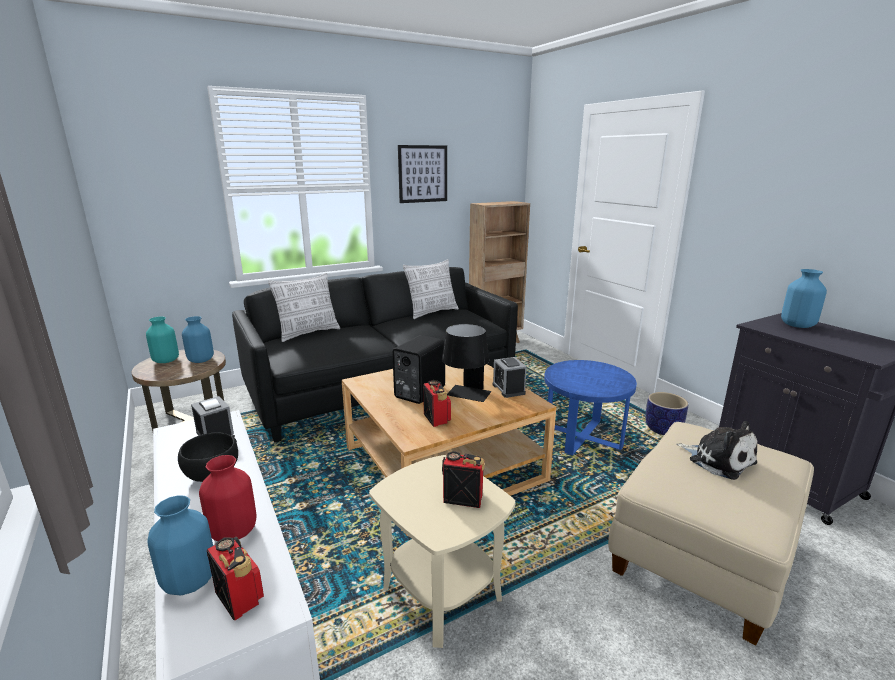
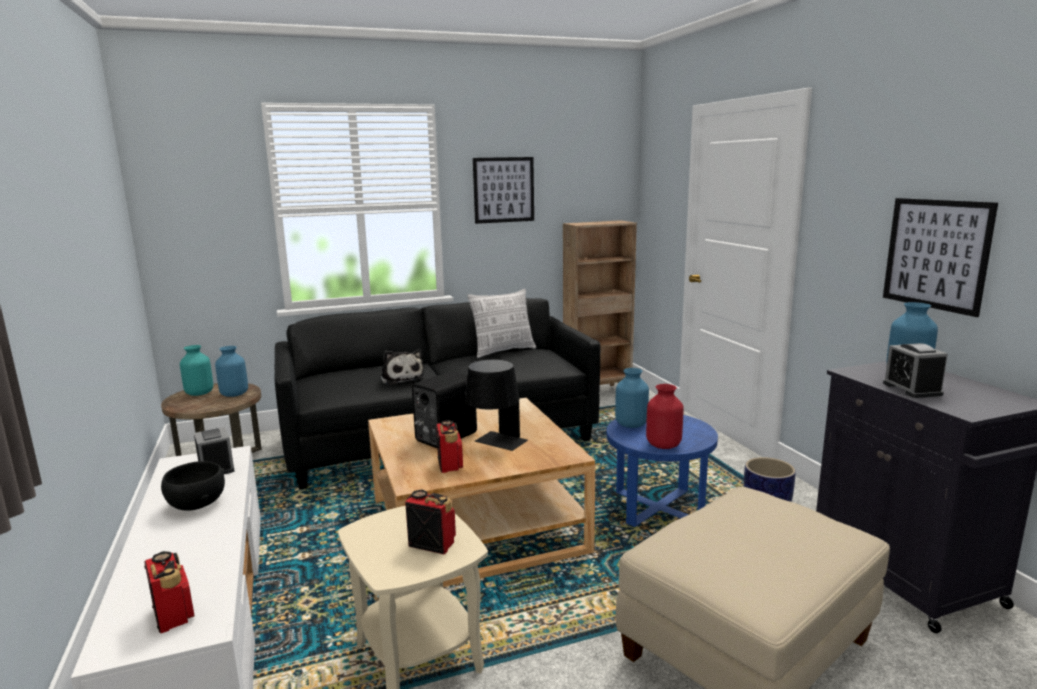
camera: 10 degrees right, 5 degrees down
blue vase [147,495,213,595] -> blue vase moved to [615,368,649,428]
red vase [199,455,256,541] -> red vase moved to [646,384,684,449]
pillow [268,273,340,342] -> none
alarm clock [493,357,527,398] -> alarm clock moved to [883,343,948,398]
plush toy [676,421,757,480] -> plush toy moved to [380,349,425,385]
none -> picture [883,198,998,317]

